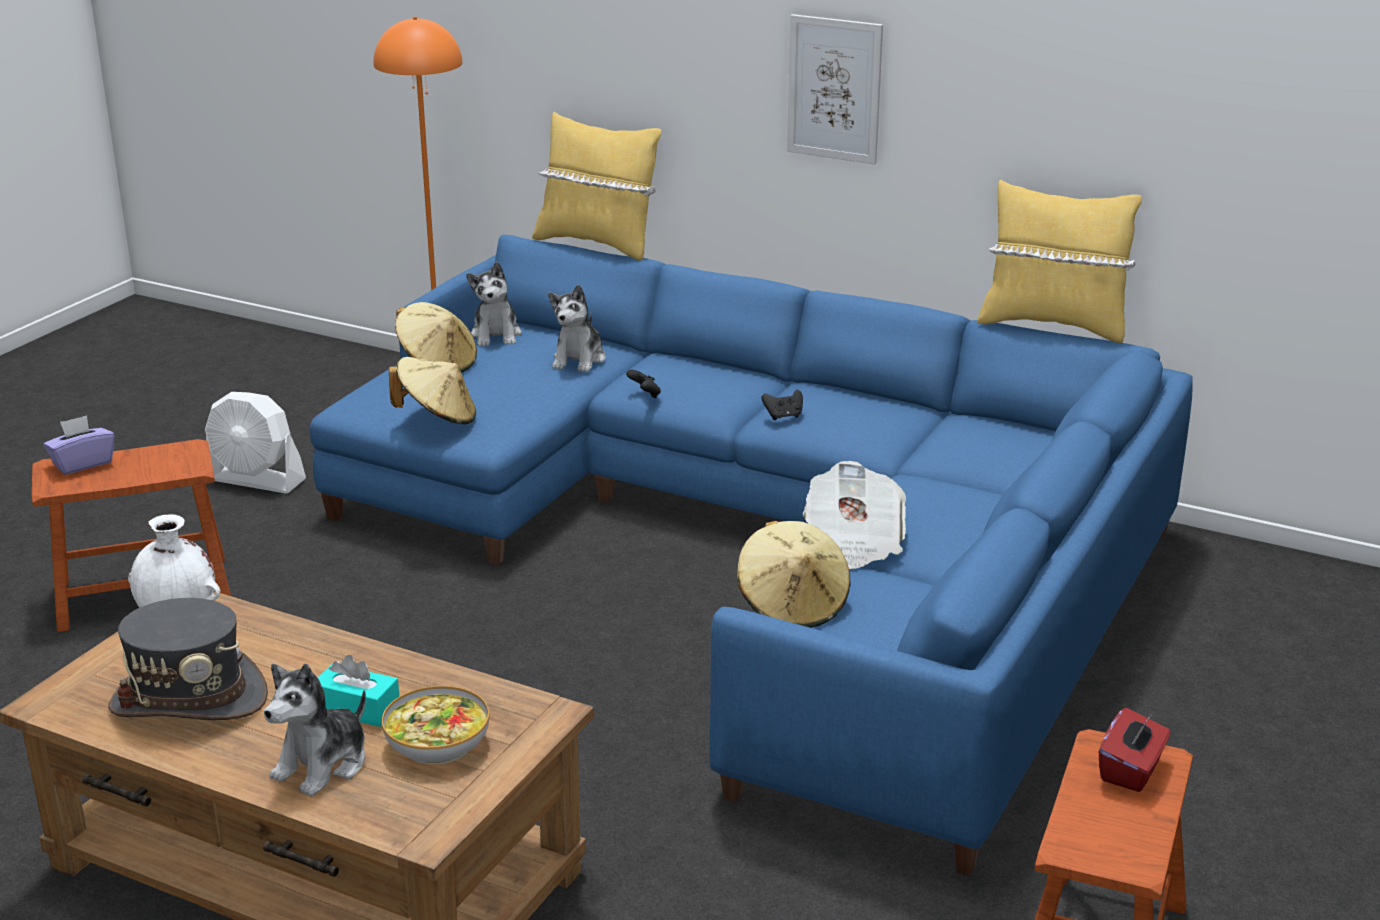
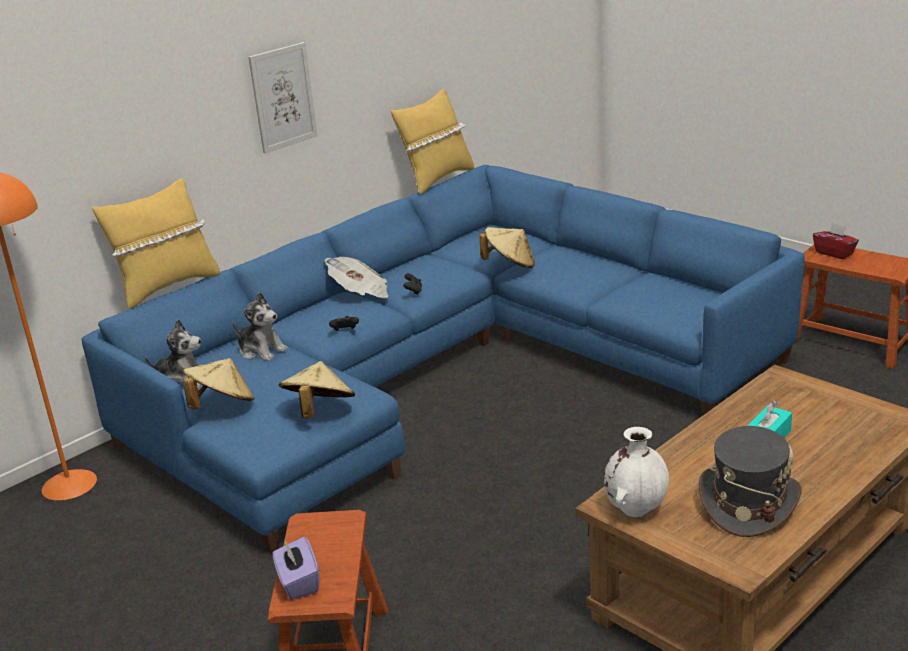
camera: 70 degrees left, 0 degrees up
white fan [205,392,306,493] -> none
plush toy [264,663,366,797] -> none
bowl [382,686,489,765] -> none
beige hat [737,521,851,628] -> beige hat moved to [480,227,535,268]
newspaper [803,461,906,569] -> newspaper moved to [325,257,388,298]

